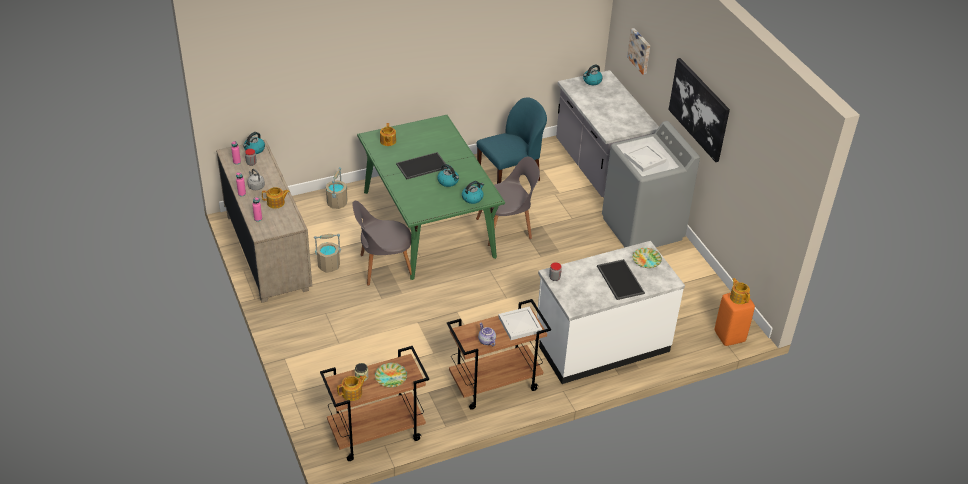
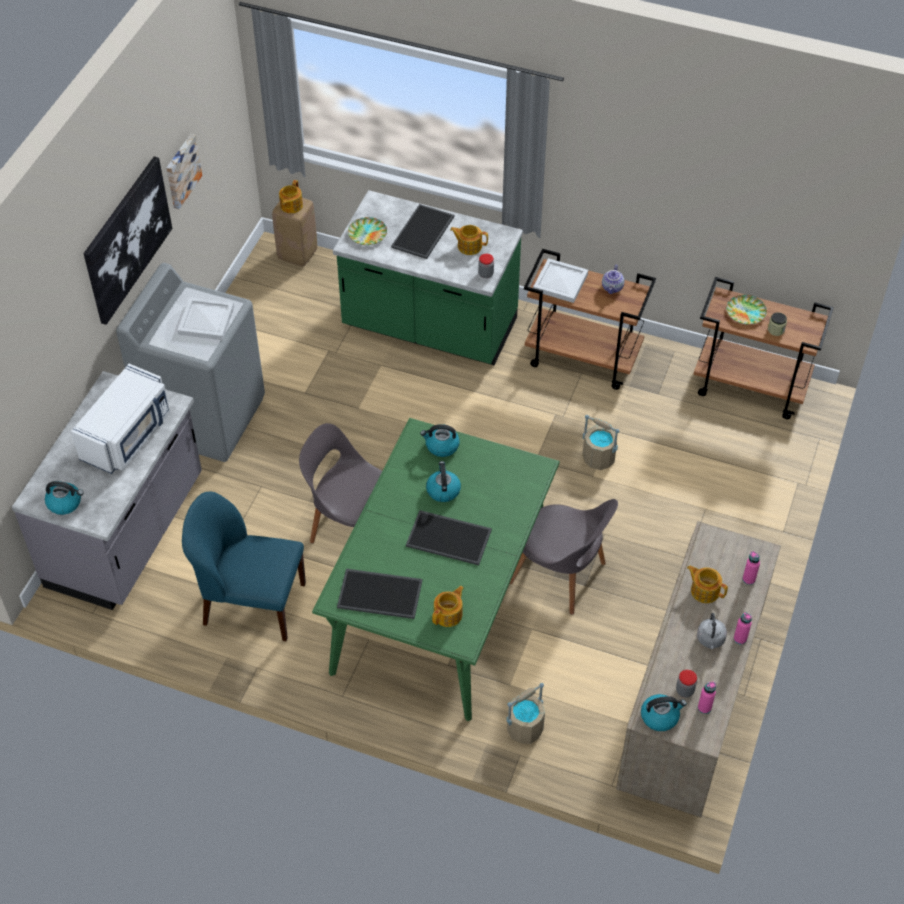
camera: 135 degrees left, 10 degrees up
beige bucket [314,234,341,273] -> beige bucket moved to [582,415,619,470]
teapot [337,375,367,401] -> teapot moved to [450,225,488,255]
white counter [537,241,685,384] -> green counter [333,190,523,365]
picture [627,28,650,75] -> picture moved to [166,134,202,209]
orange stool [715,293,755,346] -> beige stool [272,198,317,266]
none -> white microwave [71,364,170,474]
none -> tray [337,569,422,619]

